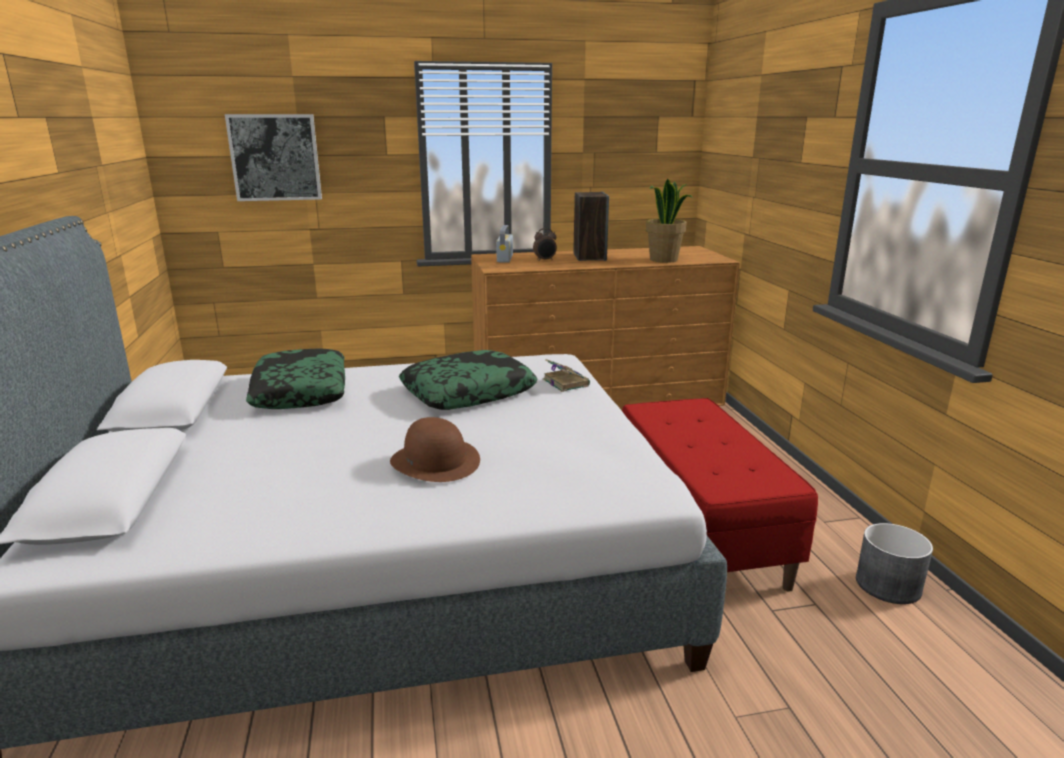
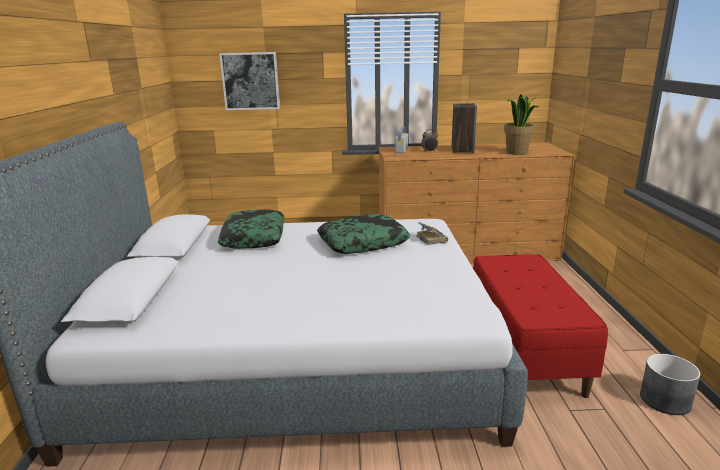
camera: 10 degrees right, 0 degrees up
brown hat [390,417,480,482] -> none

